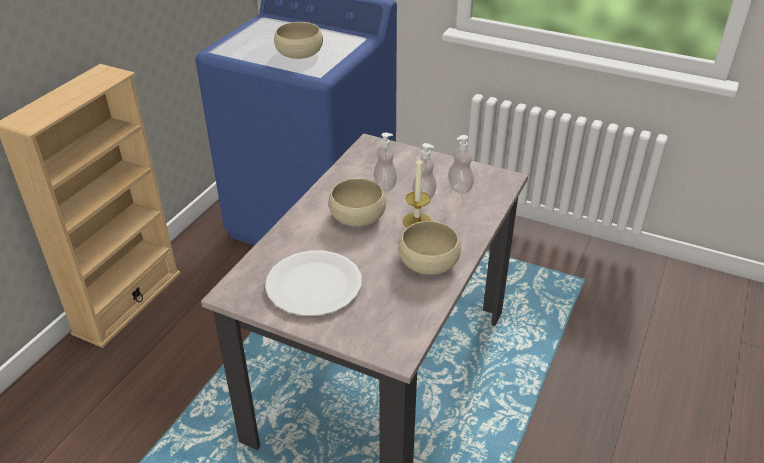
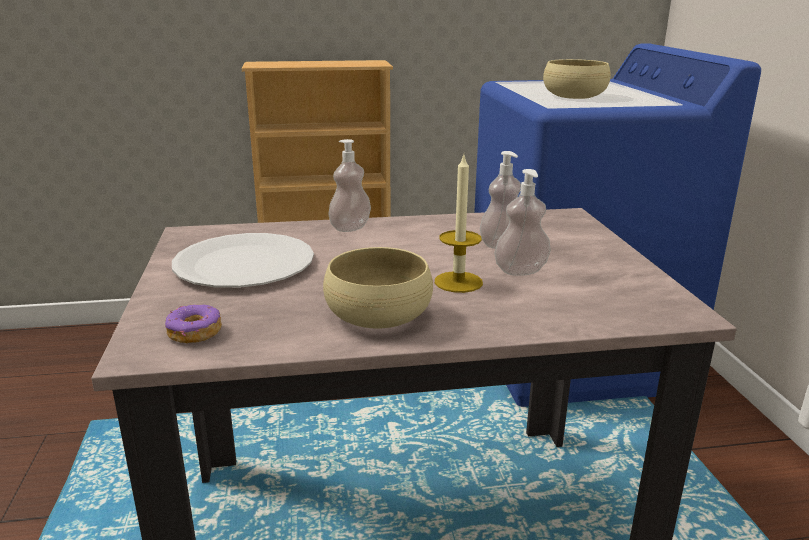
camera: 55 degrees right, 15 degrees down
beige bowl [329,178,386,227] -> none
soap dispenser [448,135,474,194] -> soap dispenser moved to [328,139,371,232]
none -> donut [165,304,222,343]

